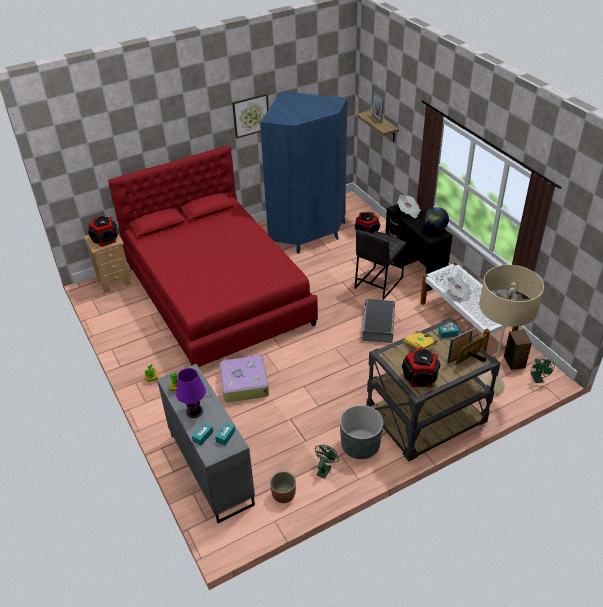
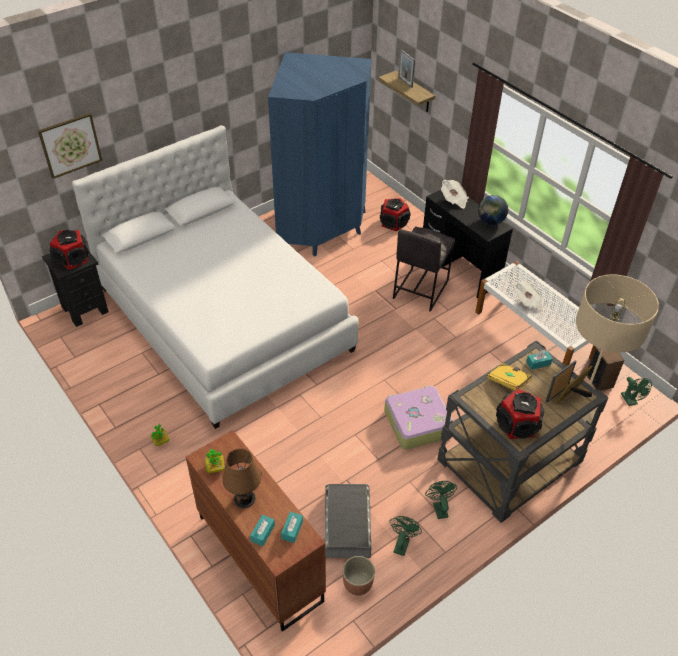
camera: 10 degrees left, 5 degrees up
beige nightstand [83,234,131,293] -> black nightstand [42,252,109,327]
red bed [108,145,318,367] -> white bed [72,126,359,429]
grey dresser [157,364,255,523] -> brown dresser [186,430,326,632]
purple table lamp [176,368,211,418] -> brown table lamp [222,448,262,508]
suitcase [219,355,269,402] -> suitcase moved to [384,385,454,450]
picture [232,93,269,139] -> picture moved to [38,113,102,179]
grey planter [340,405,383,459] -> green fan [425,481,457,519]
grey storage box [362,299,395,343] -> grey storage box moved to [325,484,371,558]

